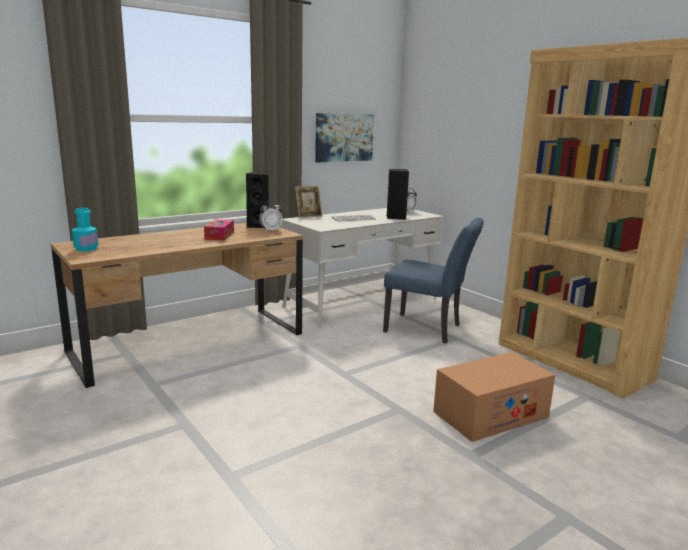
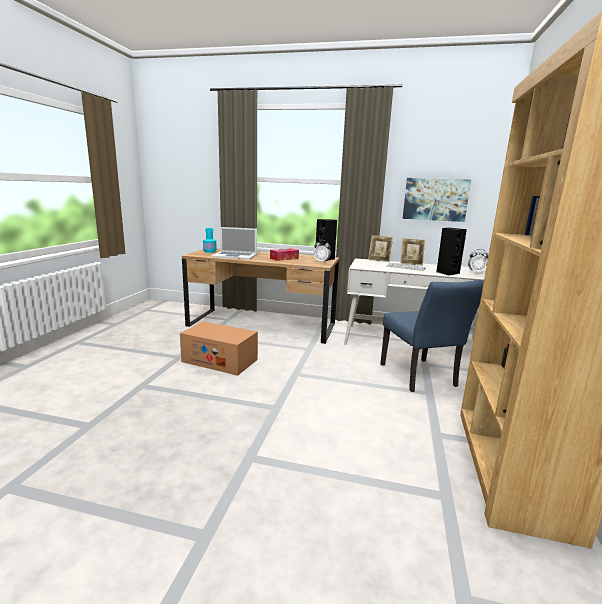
camera: 50 degrees right, 0 degrees up
cardboard box [433,352,555,442] -> cardboard box moved to [180,321,258,376]
none -> laptop [211,227,257,260]
none -> picture frame [400,238,425,266]

